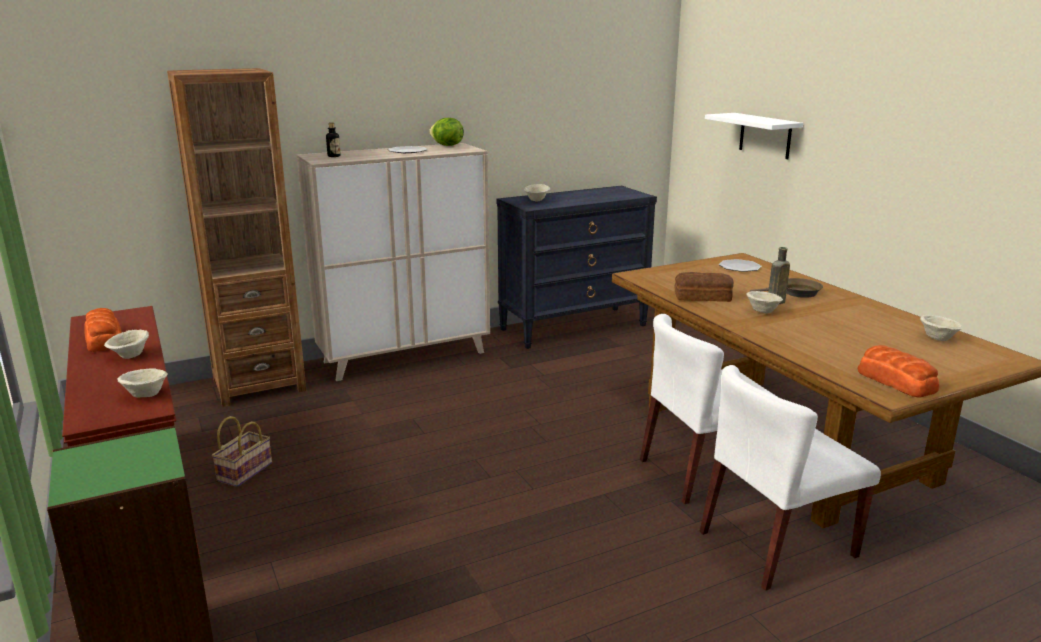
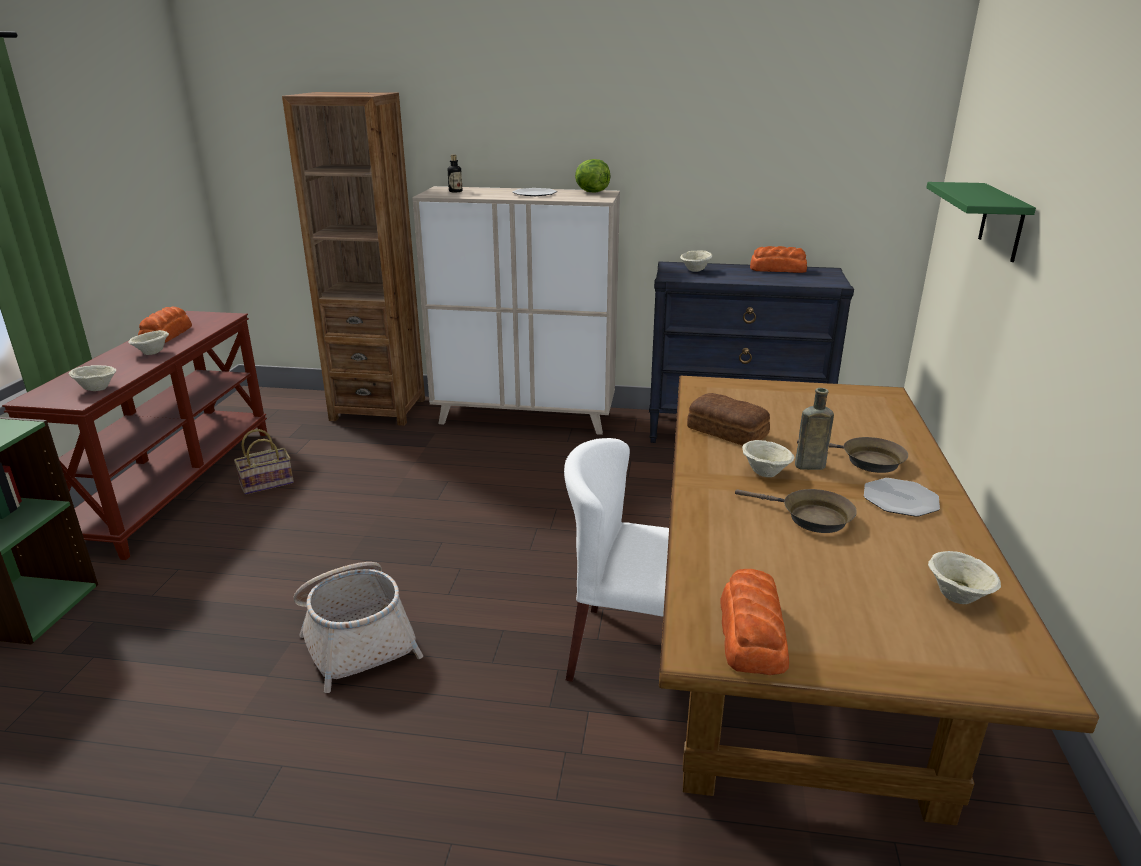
camera: 35 degrees right, 5 degrees up
white chair [700,365,881,591] -> none
white shelf [705,113,803,159] -> green shelf [926,182,1036,262]
plate [719,259,761,272] -> plate moved to [864,478,940,517]
none -> basket [294,562,423,693]
none -> brown frying pan [735,489,857,533]
none -> bread [750,246,807,273]

